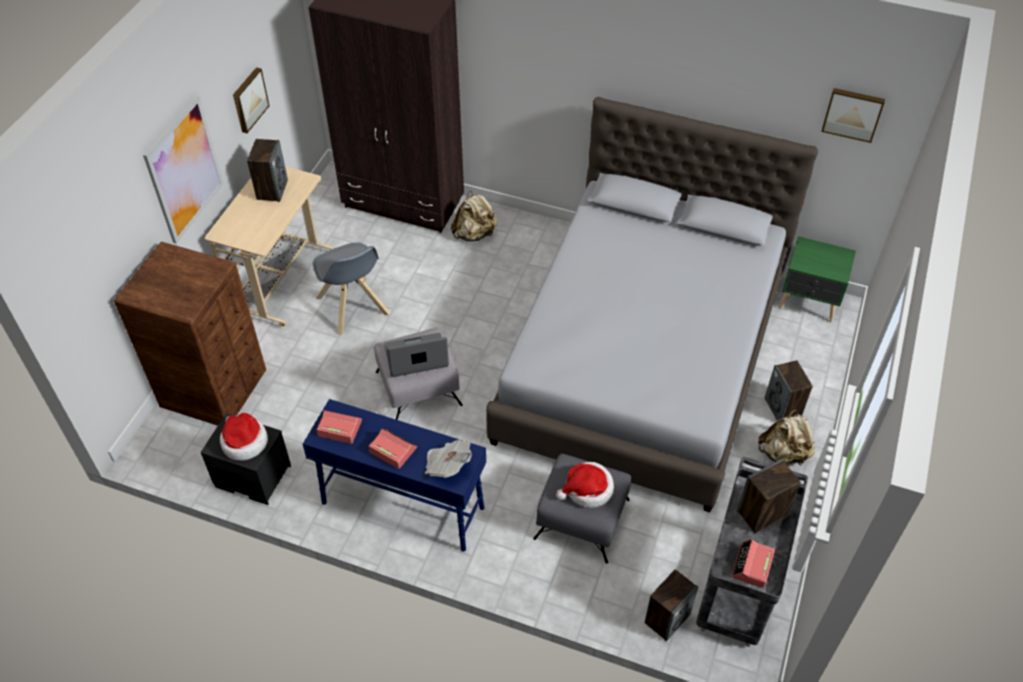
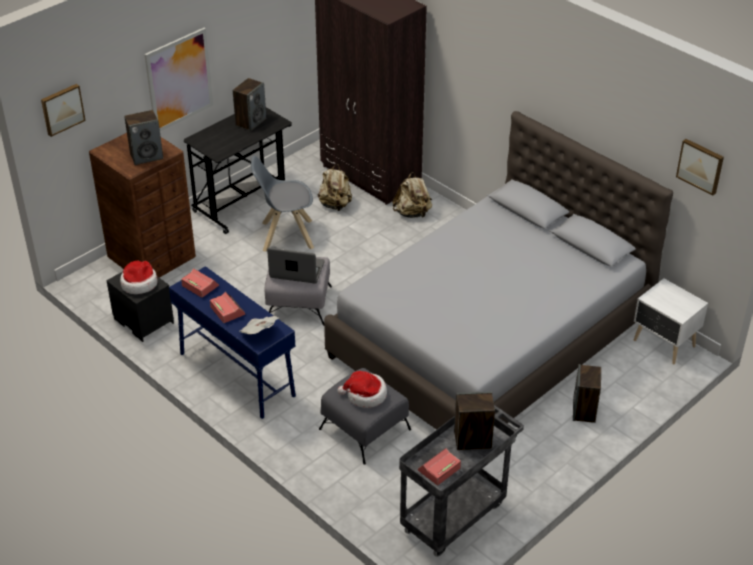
camera: 25 degrees right, 10 degrees down
beige desk [205,166,334,329] -> black desk [184,107,292,234]
picture [233,67,270,133] -> picture moved to [41,84,86,137]
grey chair [313,243,390,335] -> grey chair turned 90 degrees clockwise [251,156,314,252]
speaker [645,569,698,641] -> speaker moved to [124,110,163,165]
beige backpack [758,410,815,466] -> beige backpack moved to [317,164,352,211]
green nightstand [779,236,856,322] -> white nightstand [634,278,708,364]

